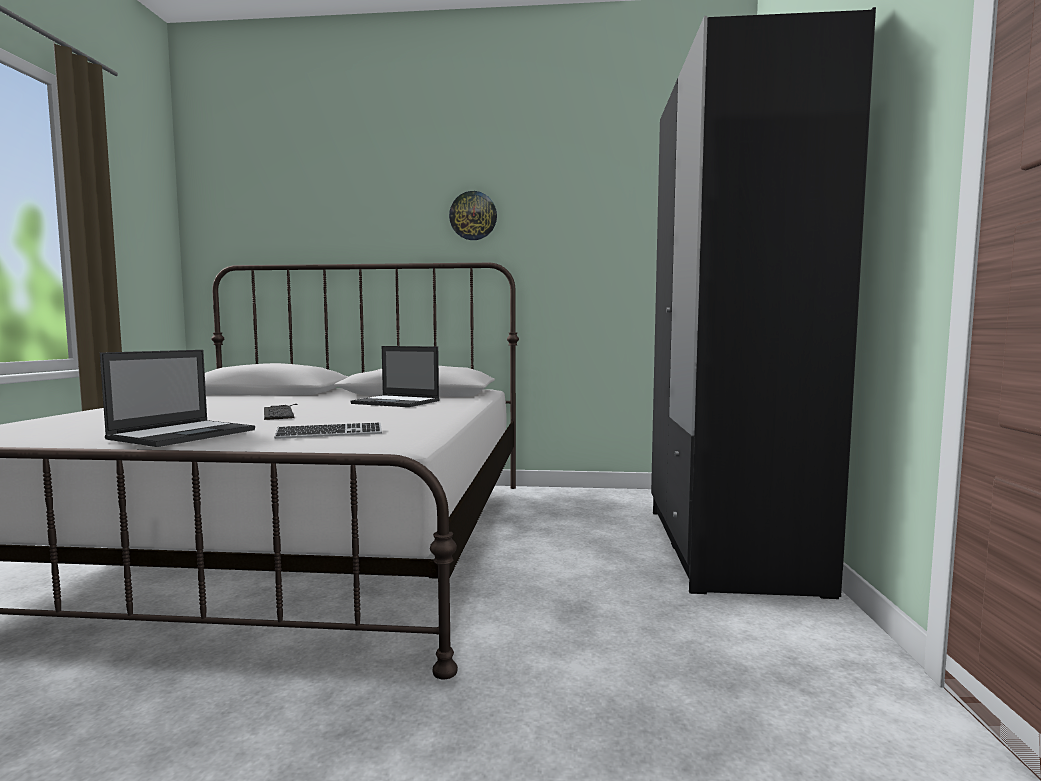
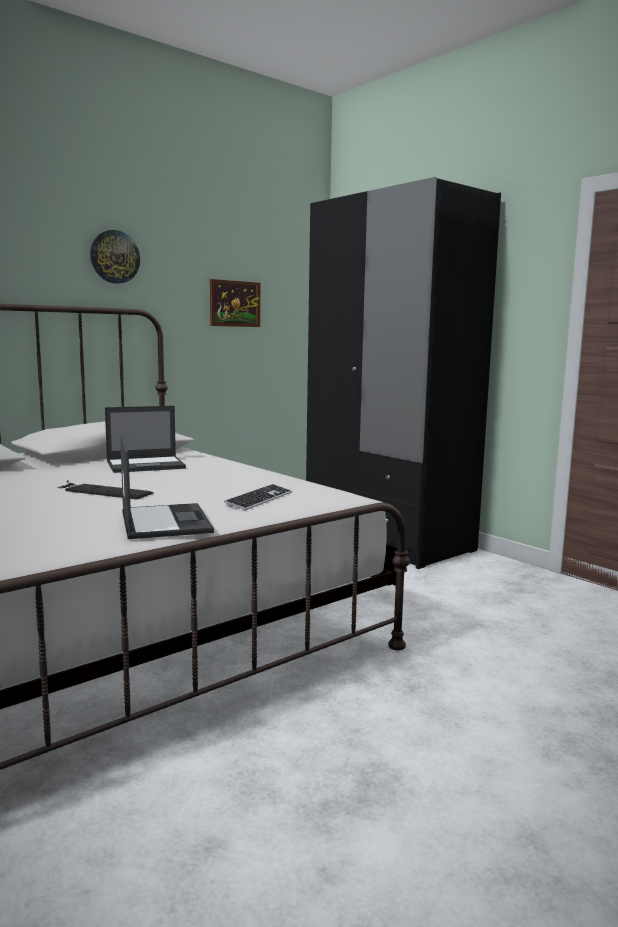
camera: 45 degrees left, 5 degrees up
none -> picture [210,279,260,327]

